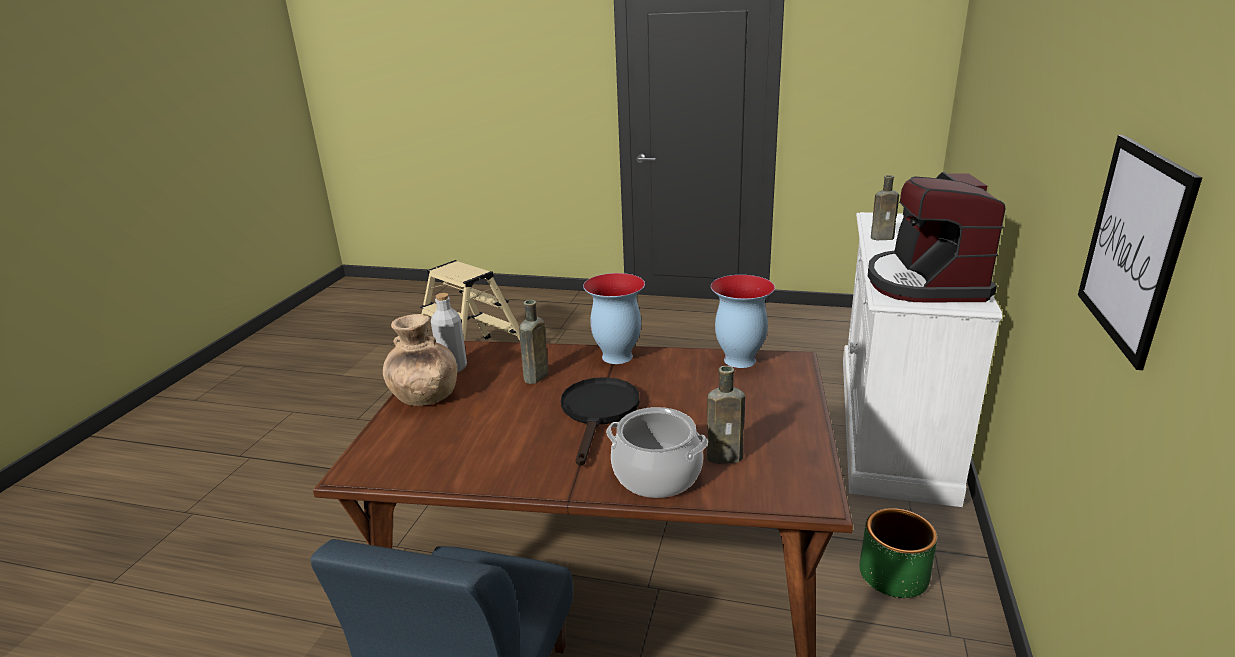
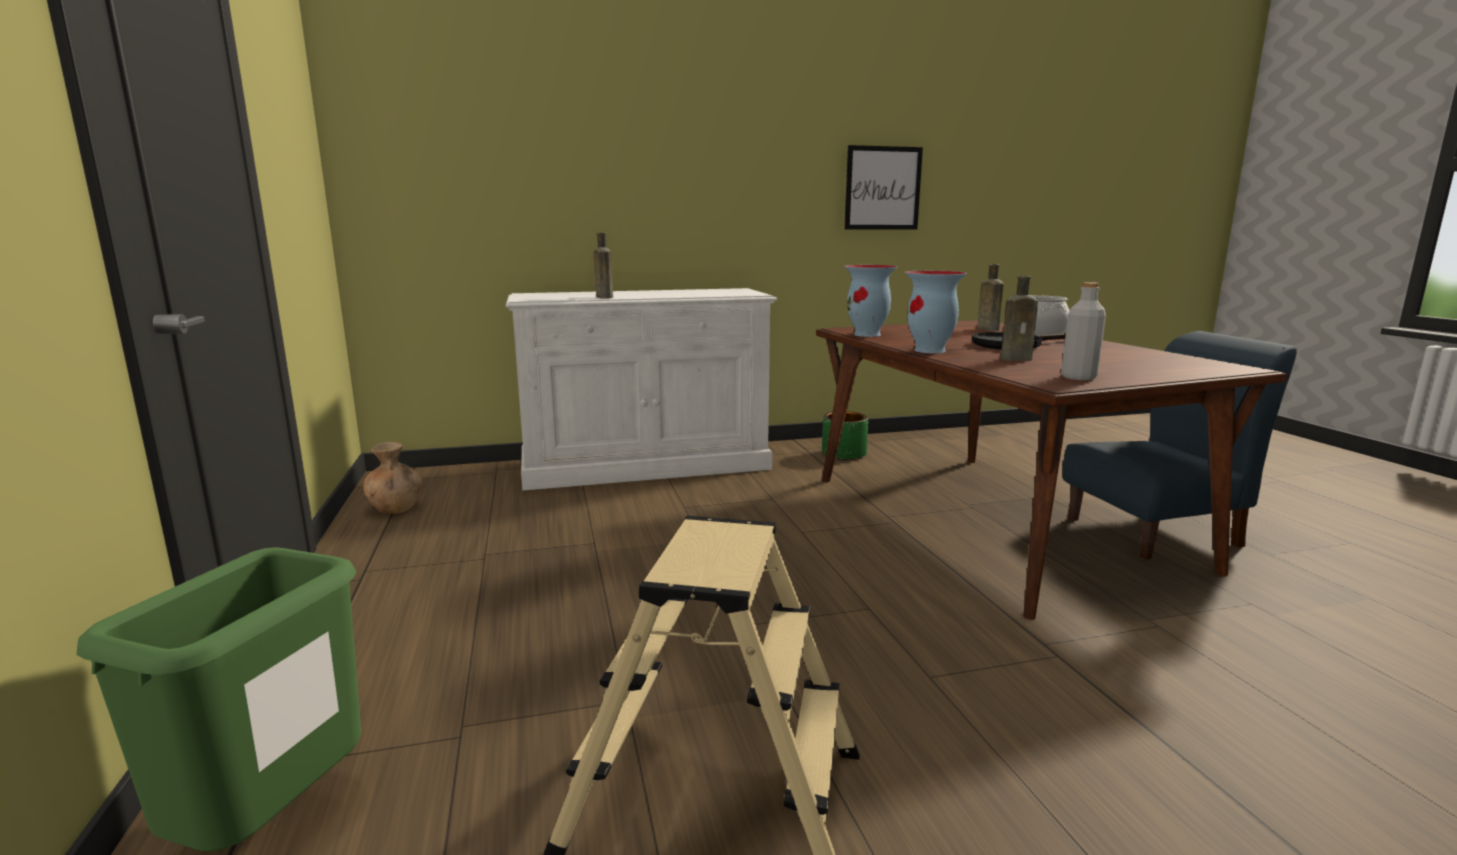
camera: 120 degrees left, 10 degrees down
brown vase [383,314,457,406] -> brown vase moved to [363,442,422,514]
coffee machine [868,172,1006,302] -> none
none -> green trash can [77,547,361,852]

